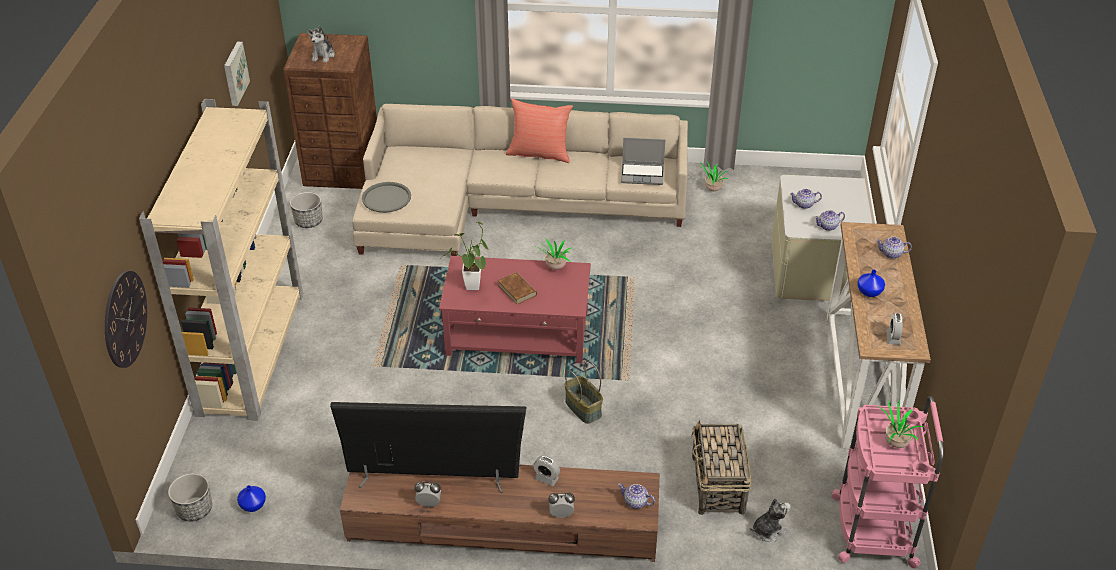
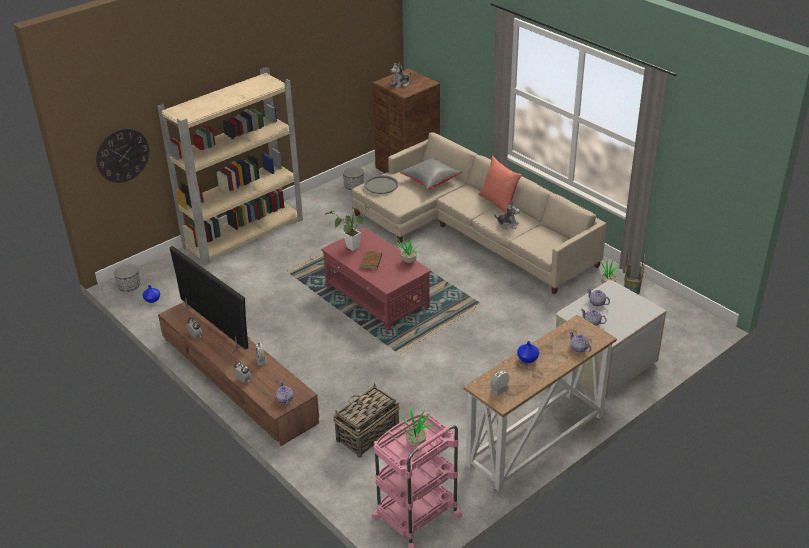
camera: 45 degrees right, 5 degrees down
picture [224,42,250,106] -> none
basket [564,361,603,424] -> basket moved to [624,253,645,294]
laptop [621,138,665,185] -> none
plush toy [750,498,791,542] -> plush toy moved to [494,202,520,229]
none -> grey pillow [400,157,462,190]

